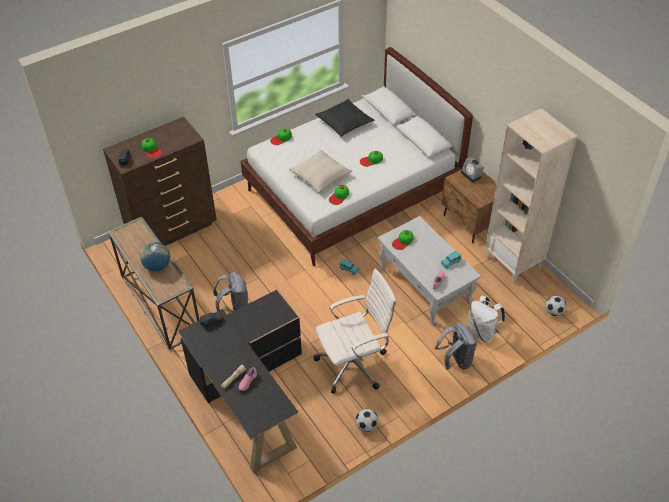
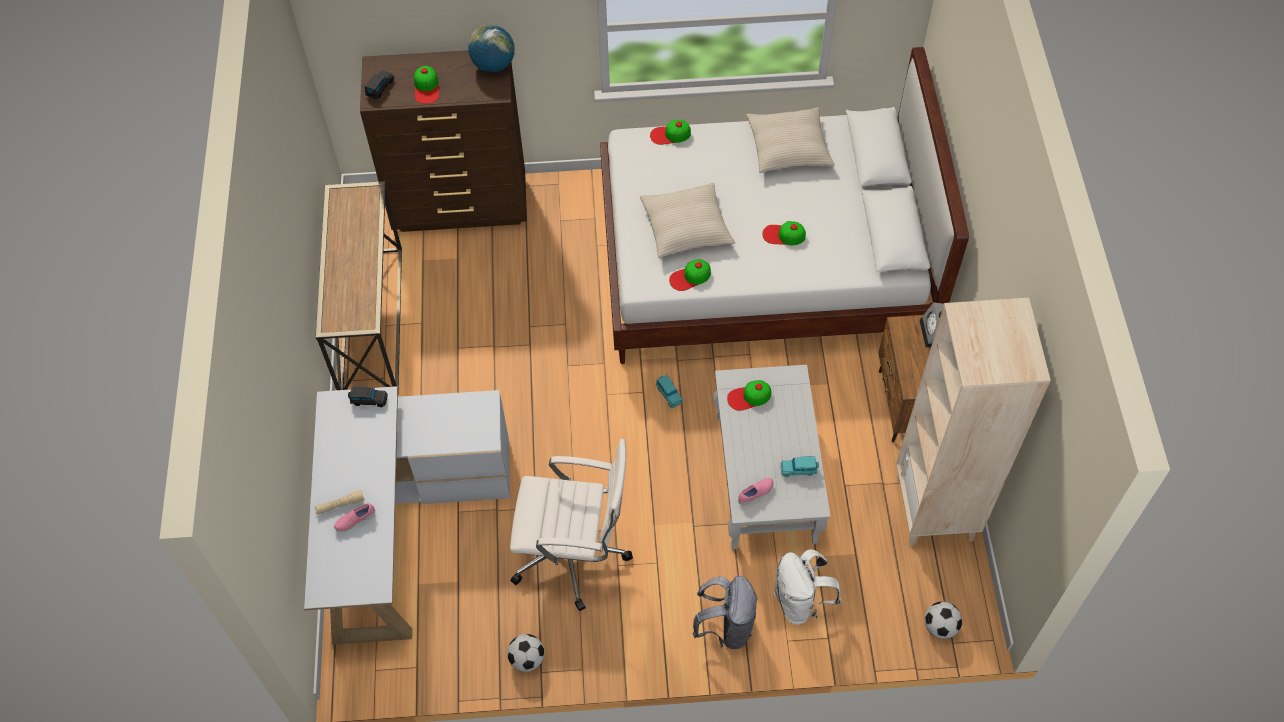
camera: 30 degrees right, 10 degrees up
globe [140,242,170,272] -> globe moved to [468,25,515,73]
black desk [178,290,302,473] -> white desk [304,386,511,645]
grey backpack [213,272,248,312] -> none
black pillow [315,99,375,137] -> beige pillow [746,108,835,173]

